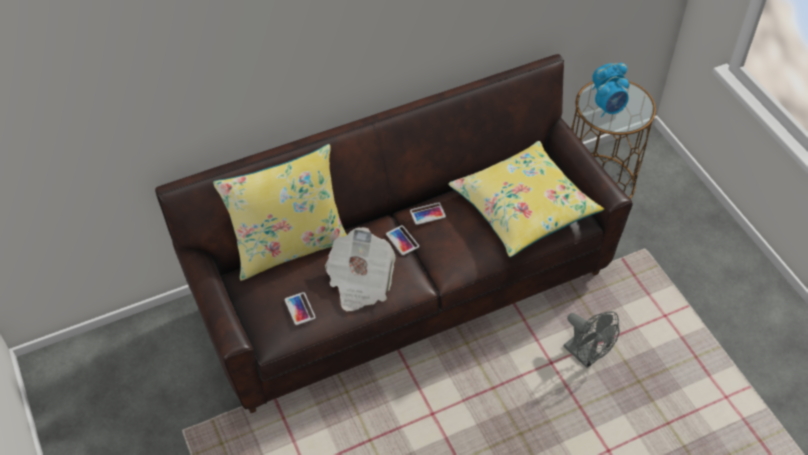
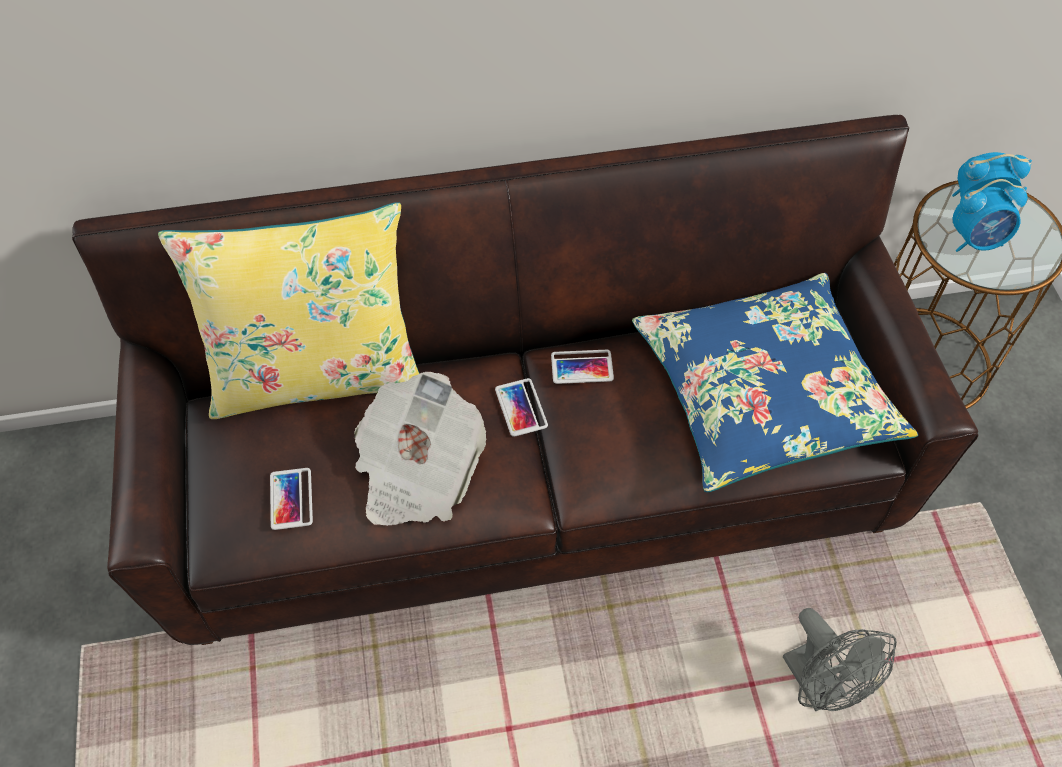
camera: 15 degrees right, 5 degrees up
yellow pillow [448,141,604,257] -> blue pillow [632,273,918,492]

